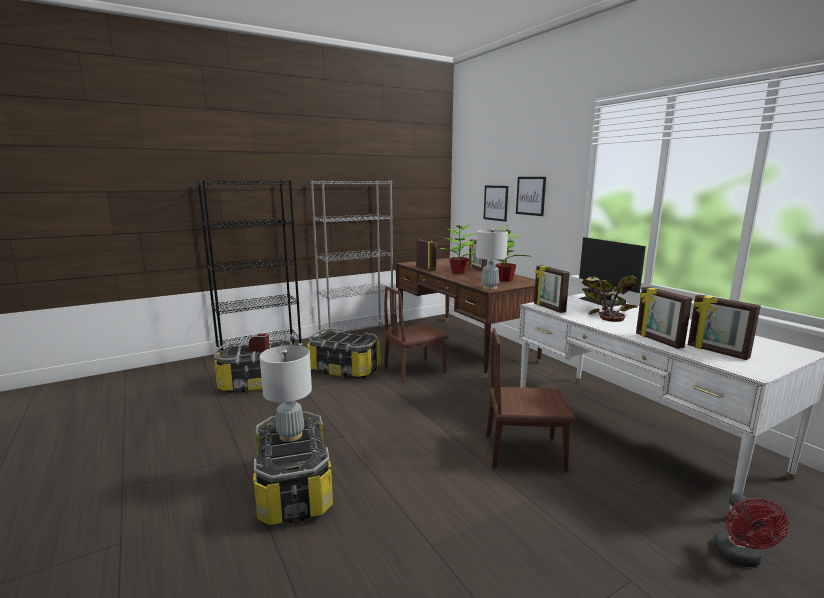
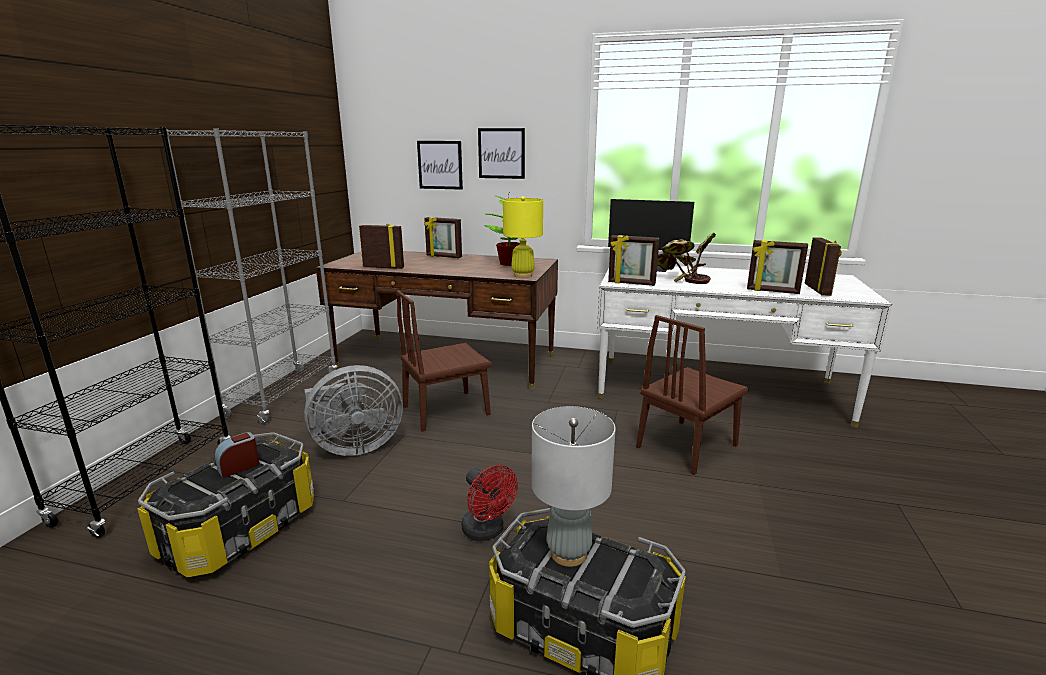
camera: 45 degrees left, 5 degrees up
storage box [307,328,381,379] -> grey fan [304,365,403,456]
brown chair [384,286,449,383] -> brown chair turned 45 degrees clockwise [397,290,492,432]
potted plant [440,225,476,274] -> none
grey table lamp [476,228,508,290] -> yellow table lamp [503,196,543,278]
picture frame [688,294,761,360] -> picture frame turned 90 degrees counterclockwise [805,237,842,296]
red fan [713,493,789,567] -> red fan moved to [461,465,518,541]

